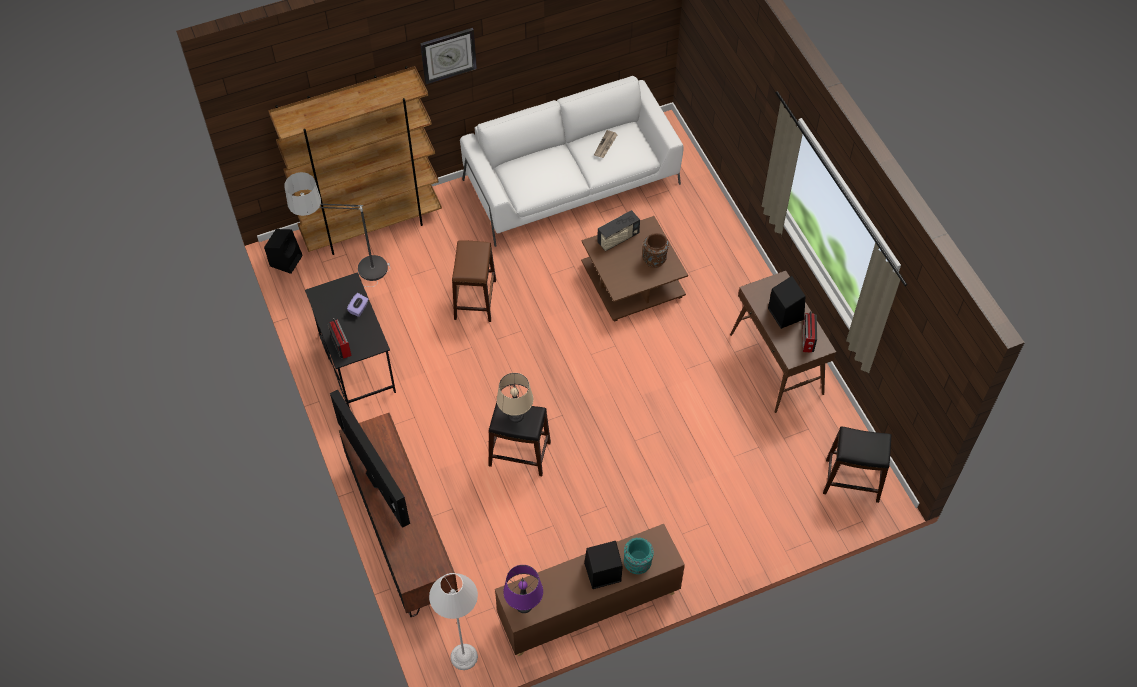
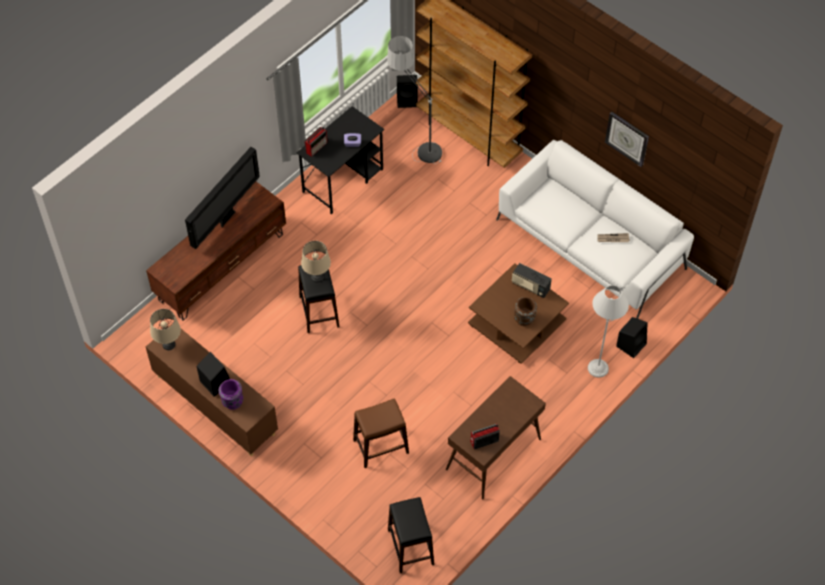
camera: 65 degrees right, 0 degrees up
wall clock [420,28,477,84] -> wall clock moved to [605,111,649,167]
grey floor lamp [429,573,478,670] -> grey floor lamp moved to [588,285,629,378]
brown stool [452,241,496,322] -> brown stool moved to [353,398,409,468]
purple table lamp [503,565,543,613] -> beige table lamp [150,309,181,350]
turquoise vase [624,537,654,574] -> purple vase [219,379,243,410]
black speaker [768,276,805,329] -> black speaker moved to [616,317,648,358]

